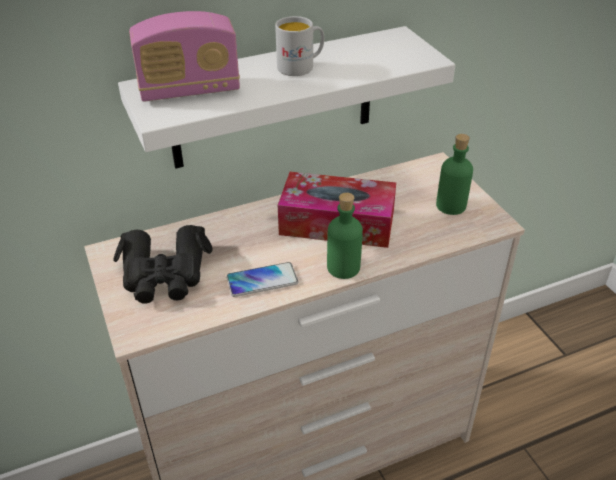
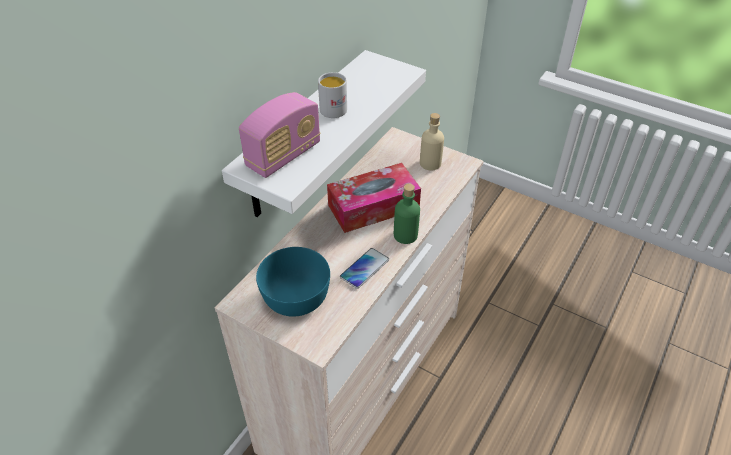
camera: 35 degrees left, 5 degrees up
black binoculars [113,225,213,303] -> turquoise bowl [256,247,330,317]
green bottle [436,134,473,215] -> beige bottle [420,113,444,170]

